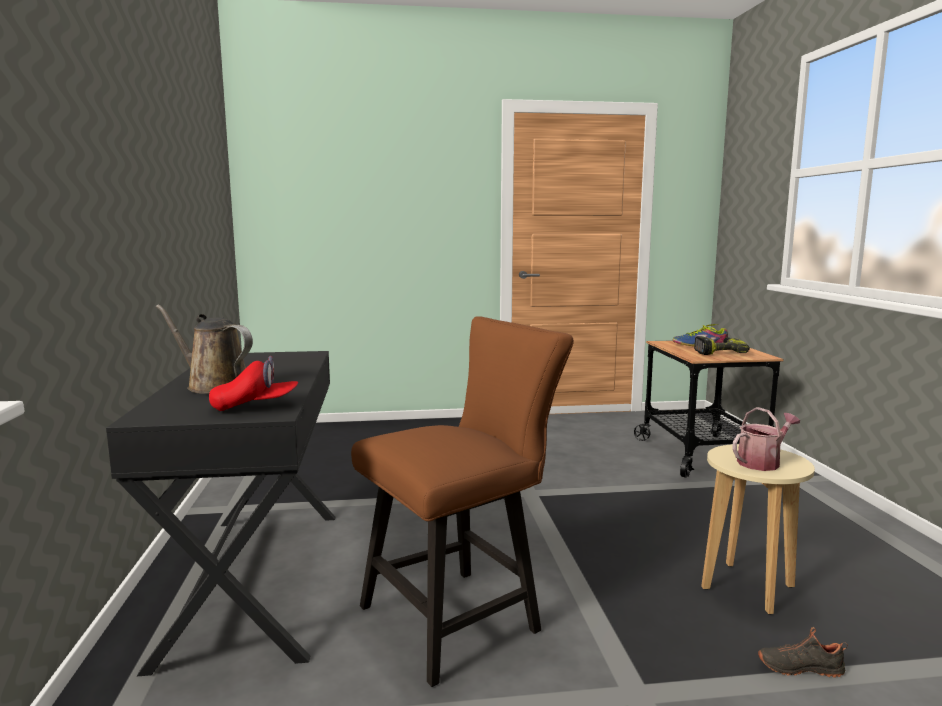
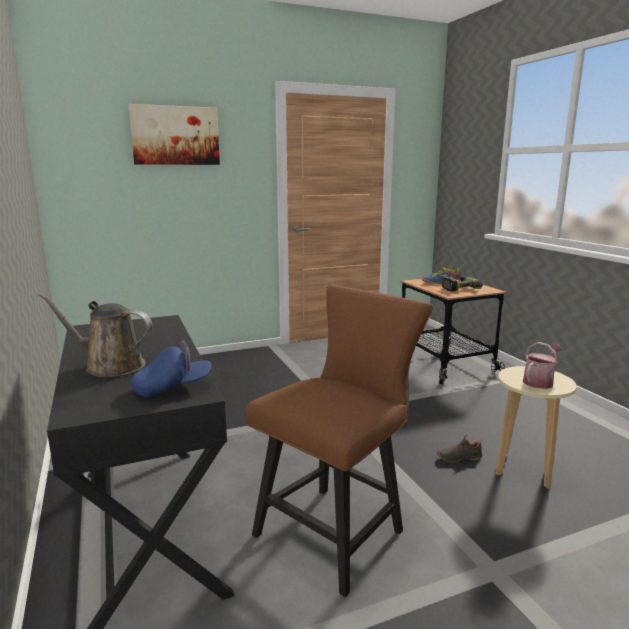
camera: 15 degrees left, 5 degrees up
red cap [209,356,298,411] -> blue cap [131,341,212,397]
black shoe [758,627,848,678] -> black shoe moved to [437,434,483,463]
none -> picture [128,104,220,165]

